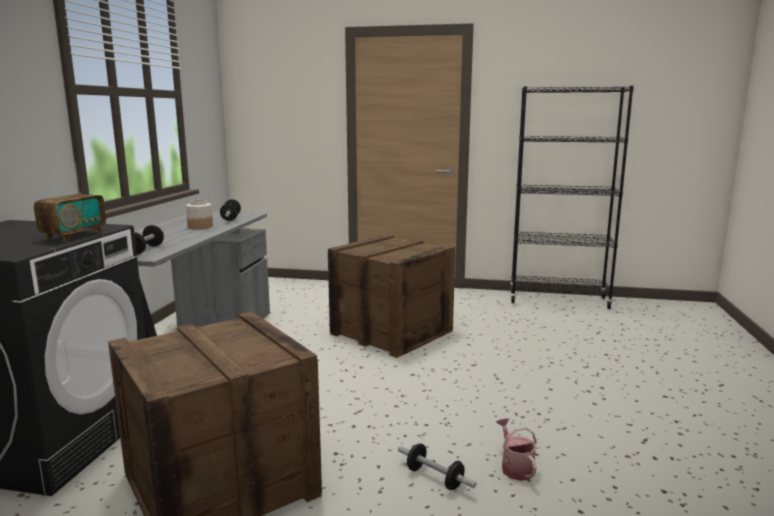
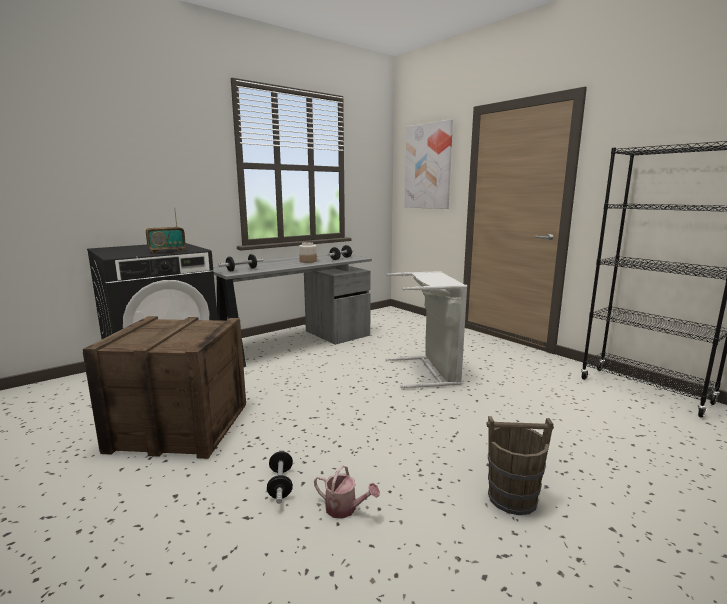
camera: 40 degrees right, 0 degrees up
crate [328,235,455,358] -> grey laundry basket [385,271,467,388]
watering can [496,418,537,481] -> watering can turned 90 degrees clockwise [314,465,380,519]
none -> picture [405,119,453,209]
none -> brown bucket [487,416,554,515]

